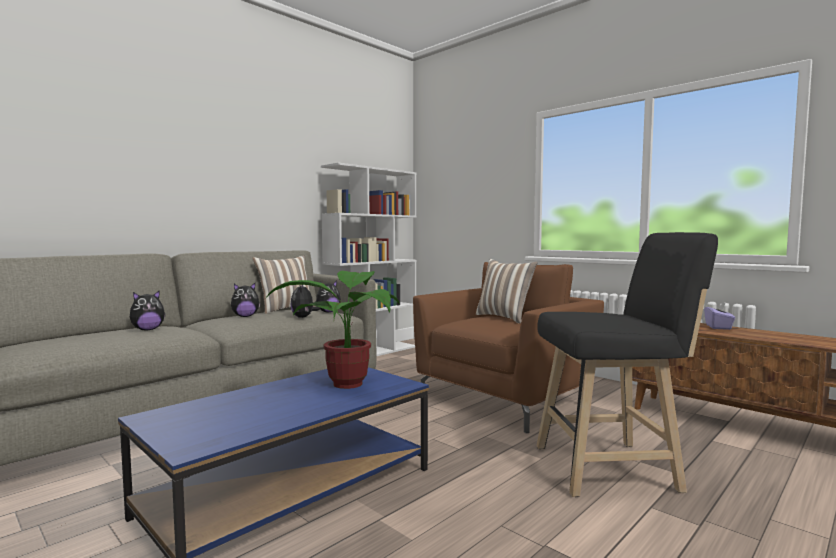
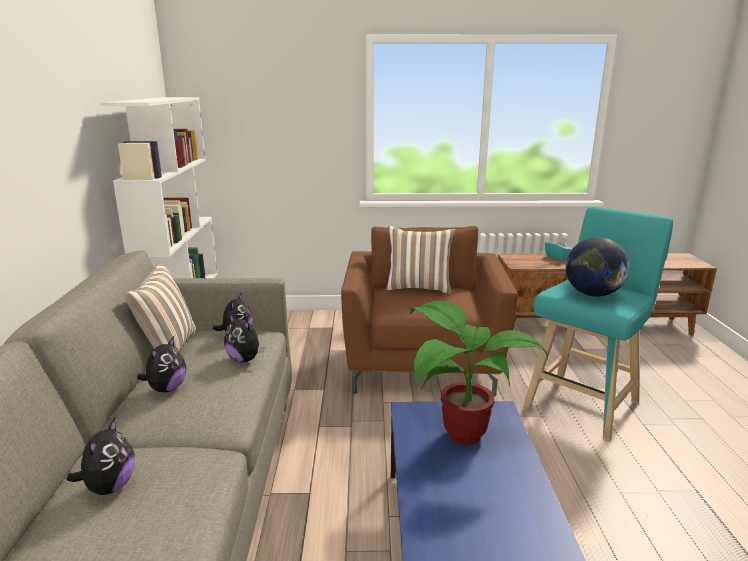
camera: 45 degrees left, 15 degrees up
black stool [536,232,718,497] -> turquoise stool [523,206,673,441]
purple tissue box [704,302,735,330] -> turquoise tissue box [545,237,573,261]
none -> globe [566,237,630,297]

